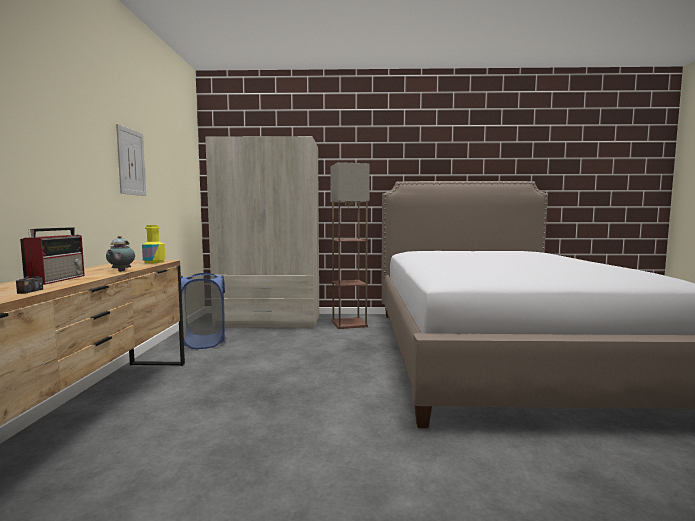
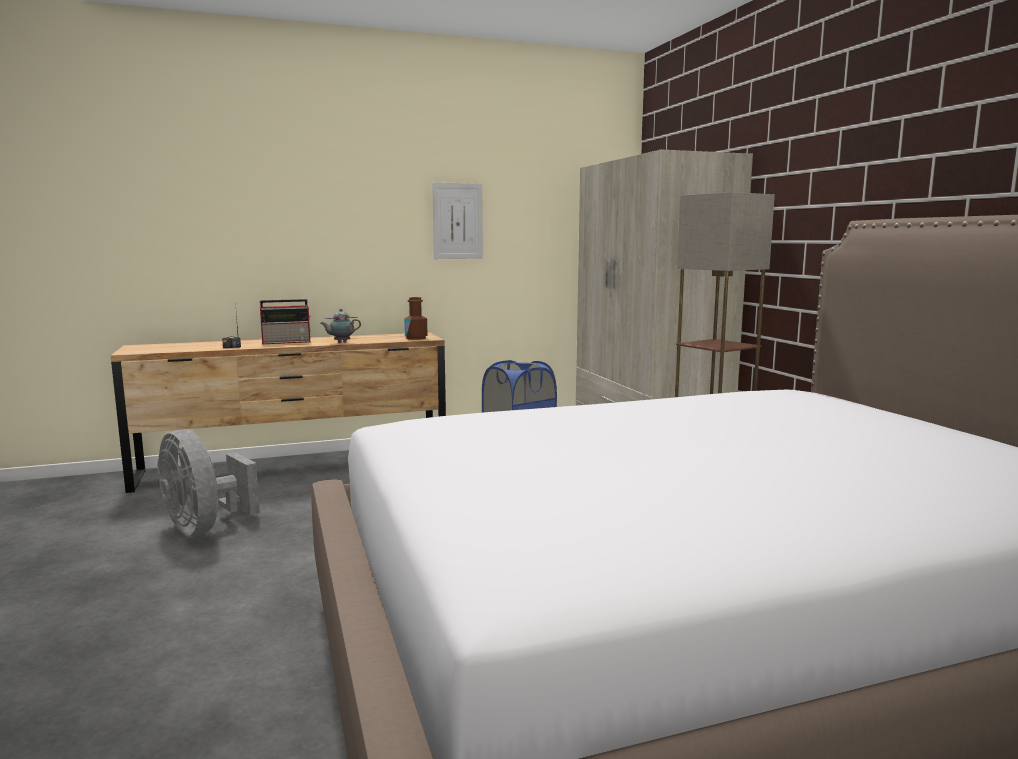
camera: 70 degrees right, 5 degrees up
yellow bottle [142,225,165,263] -> brown bottle [404,297,427,340]
none -> grey fan [157,429,260,536]

